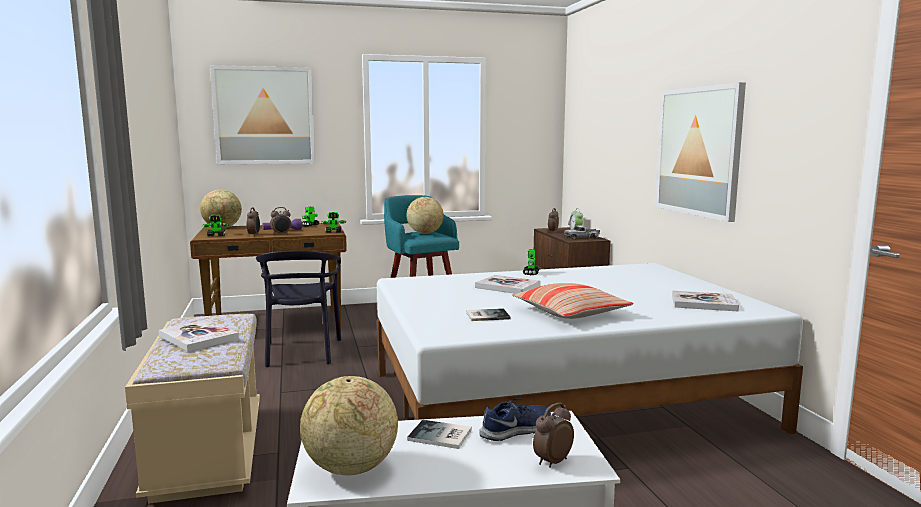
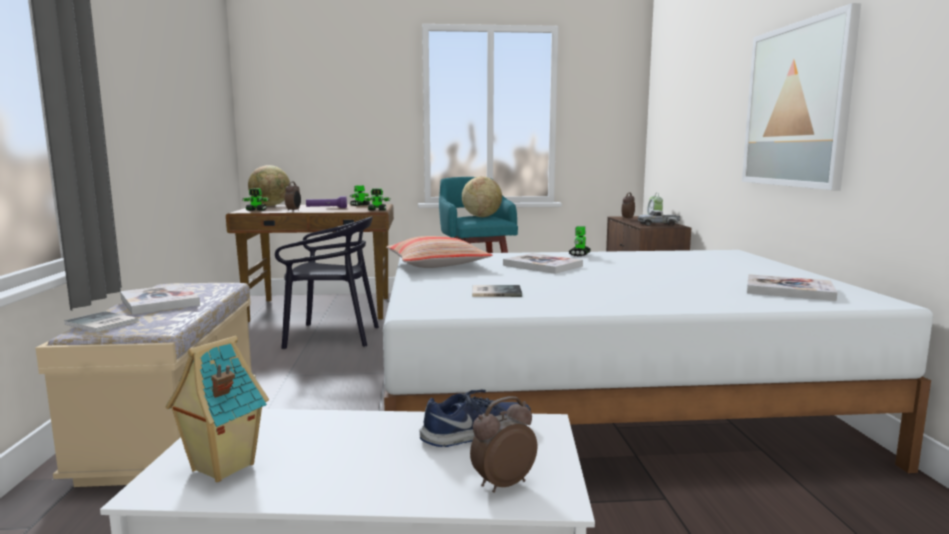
camera: 10 degrees right, 0 degrees up
picture [210,65,315,164] -> none
black chair [256,251,341,367] -> black chair turned 90 degrees counterclockwise [275,216,379,349]
alarm clock [270,207,291,234] -> none
globe [300,376,398,475] -> toy house [166,336,269,482]
book [407,420,472,449] -> book moved to [64,311,139,332]
pillow [512,283,634,319] -> pillow moved to [386,236,492,268]

